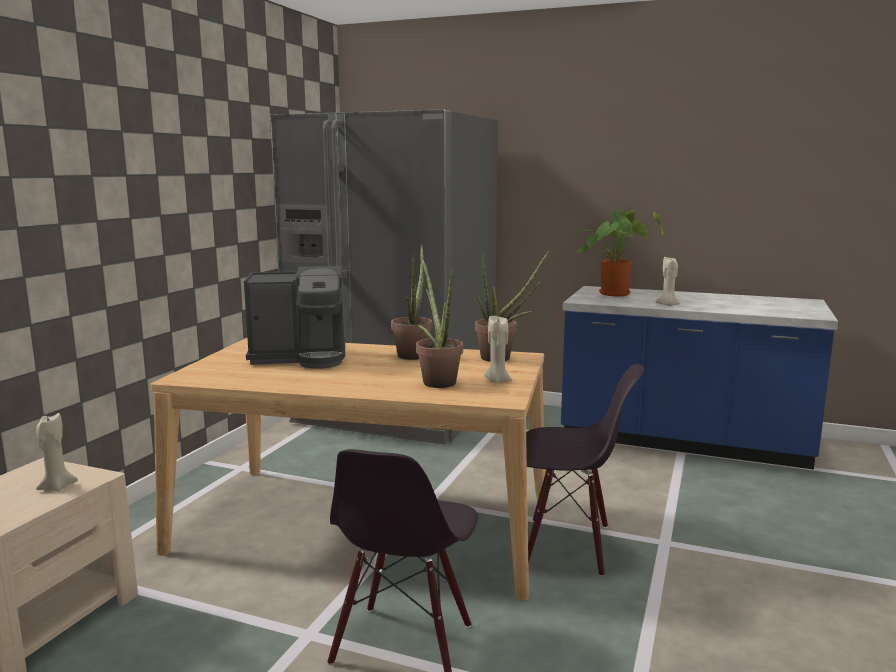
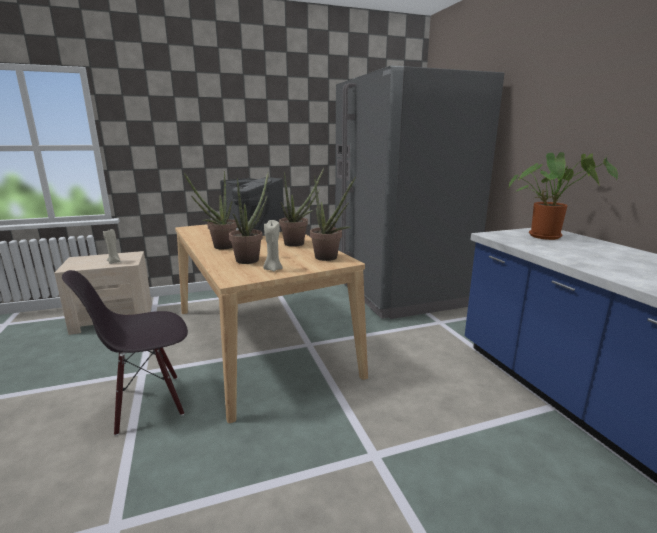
camera: 50 degrees right, 5 degrees up
black chair [526,364,645,577] -> none
beige candle [656,257,680,306] -> none
none -> potted plant [184,171,237,249]

